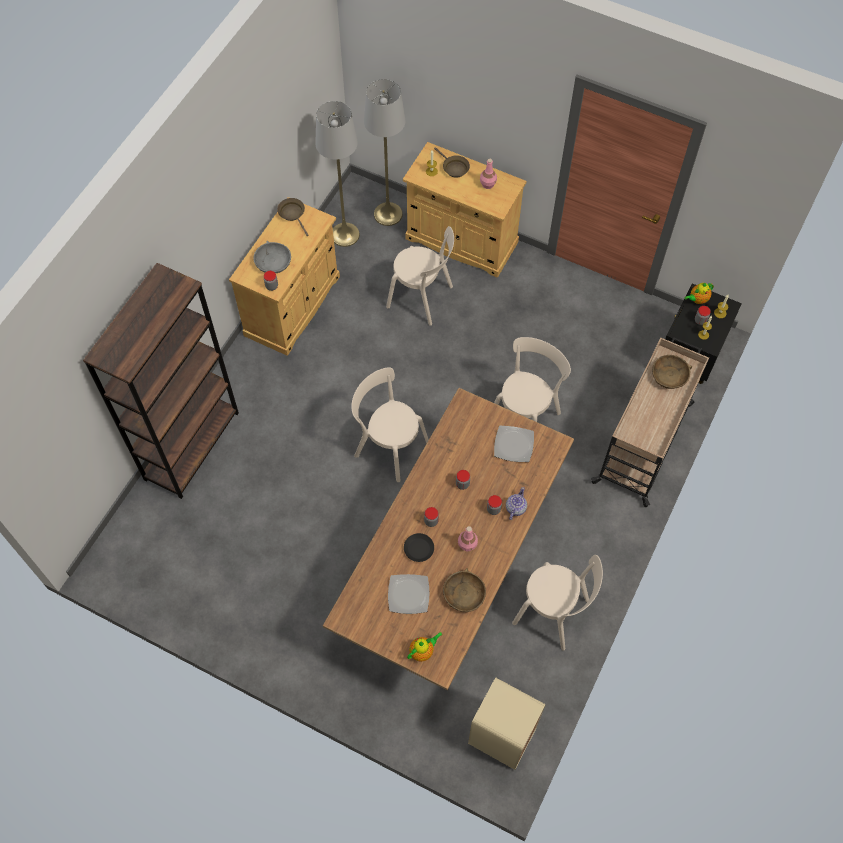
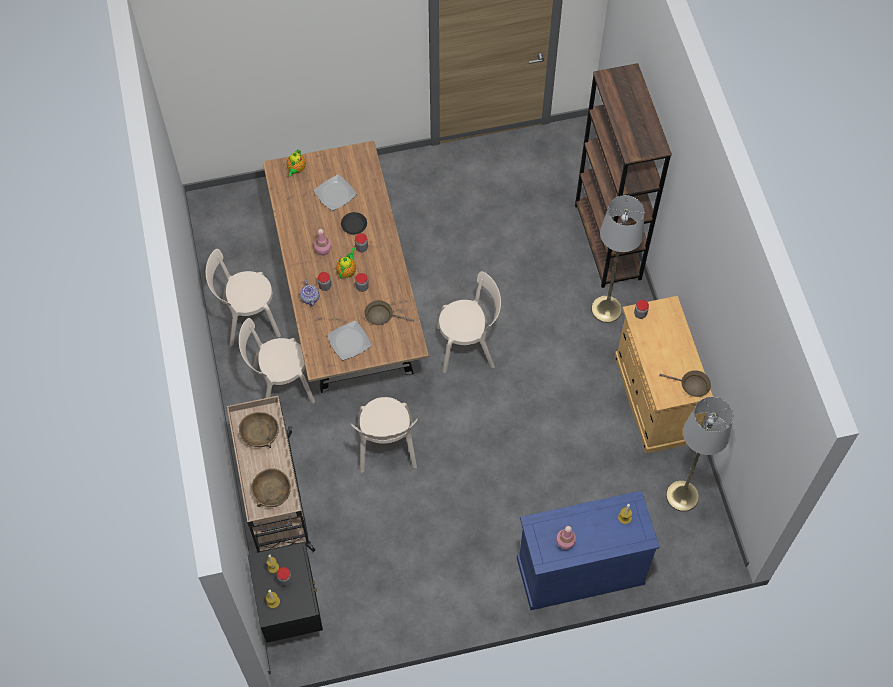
camera: 140 degrees right, 0 degrees up
grey bowl [253,241,291,273] -> none
grey floor lamp [364,79,405,226] -> grey floor lamp moved to [591,195,645,323]
beige chair [386,226,454,326] -> beige chair moved to [239,318,315,403]
beige cabinet [403,142,527,278] -> blue cabinet [517,490,660,610]
brown frying pan [434,147,470,178] -> brown frying pan moved to [364,300,414,325]
brown bowl [443,568,486,612] -> brown bowl moved to [239,412,279,448]
beige trash can [468,678,546,770] -> none
teapot [684,283,714,304] -> teapot moved to [336,247,356,279]

